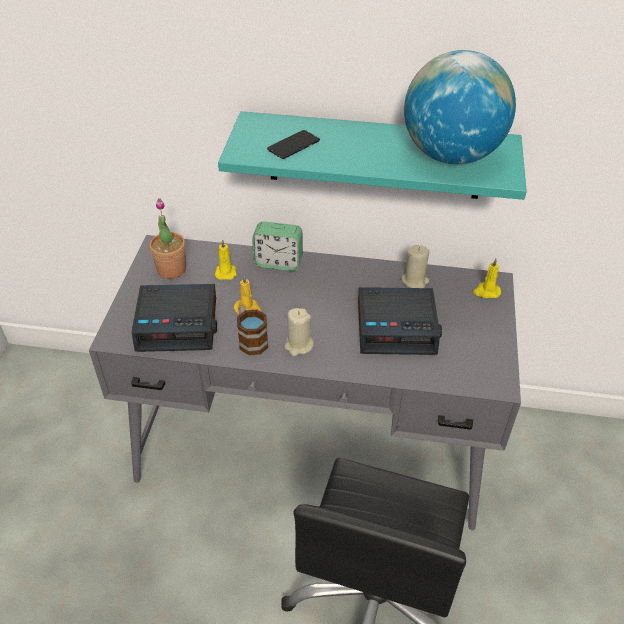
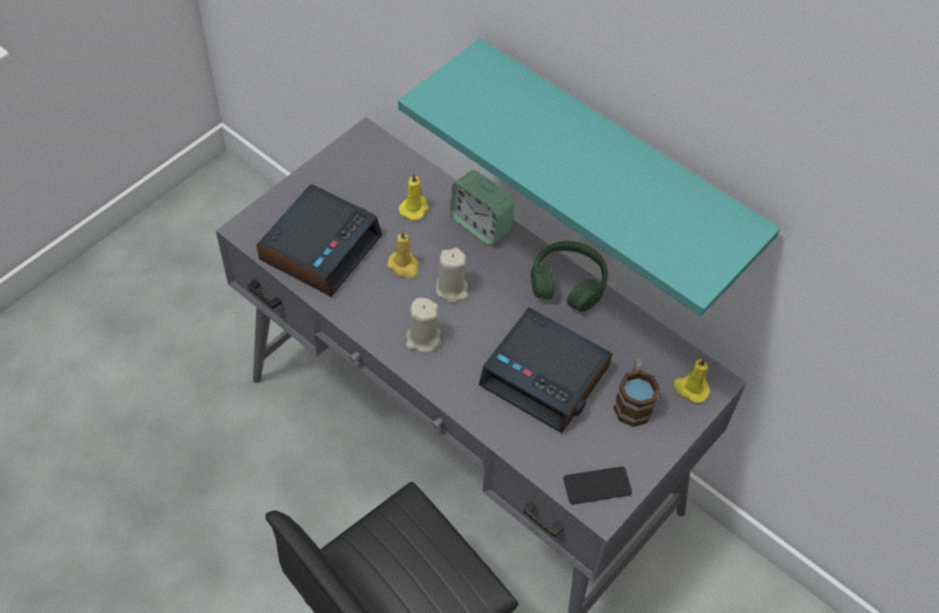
camera: 30 degrees right, 10 degrees up
alarm clock [132,284,217,352] -> alarm clock turned 90 degrees counterclockwise [256,184,382,297]
potted plant [149,198,186,279] -> none
mug [237,305,268,355] -> mug moved to [613,359,660,427]
phone [267,130,320,159] -> phone moved to [563,467,632,505]
beige candle [401,245,430,288] -> beige candle moved to [436,248,468,303]
globe [404,50,516,164] -> none
none -> green headphones [531,241,608,312]

